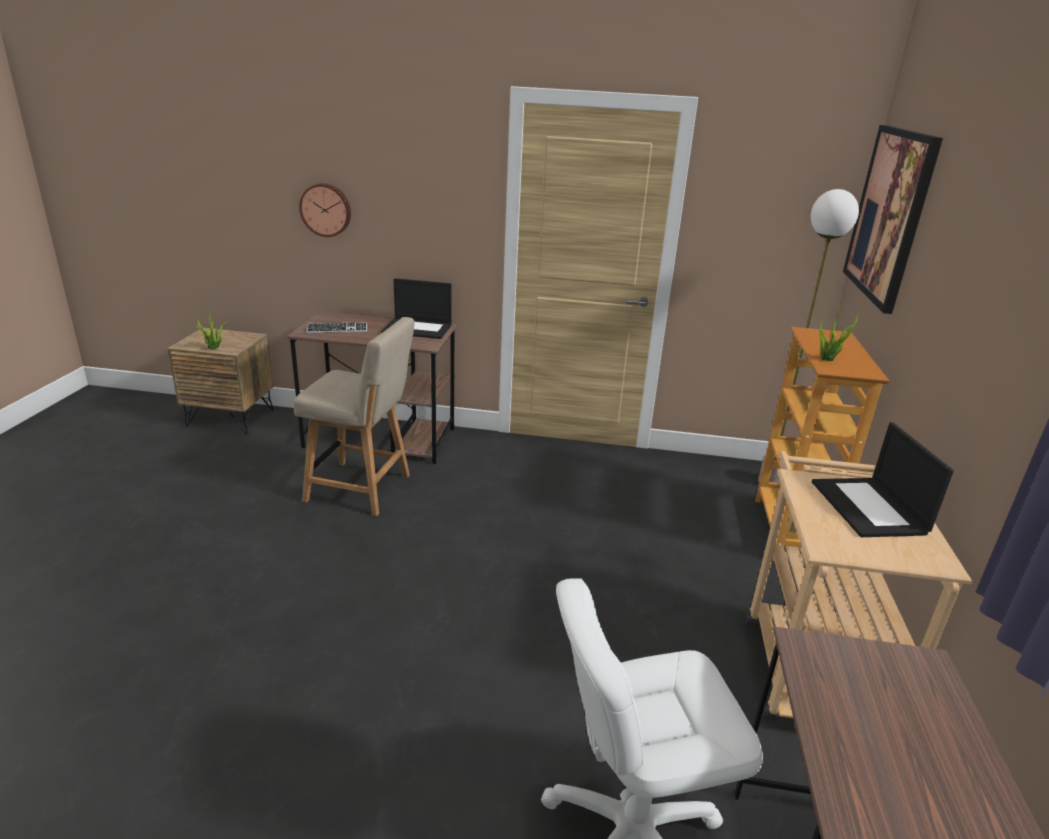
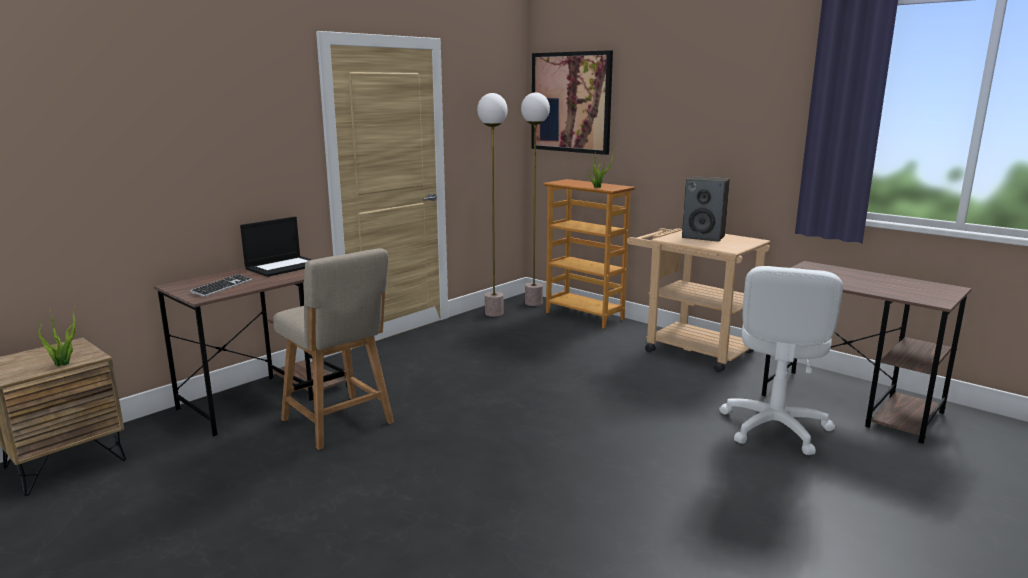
camera: 55 degrees left, 10 degrees down
beige chair [293,317,414,516] -> beige chair turned 90 degrees clockwise [273,248,394,450]
wall clock [299,183,351,237] -> none
laptop [812,422,954,537] -> speaker [682,176,730,242]
none -> floor lamp [477,93,508,317]

